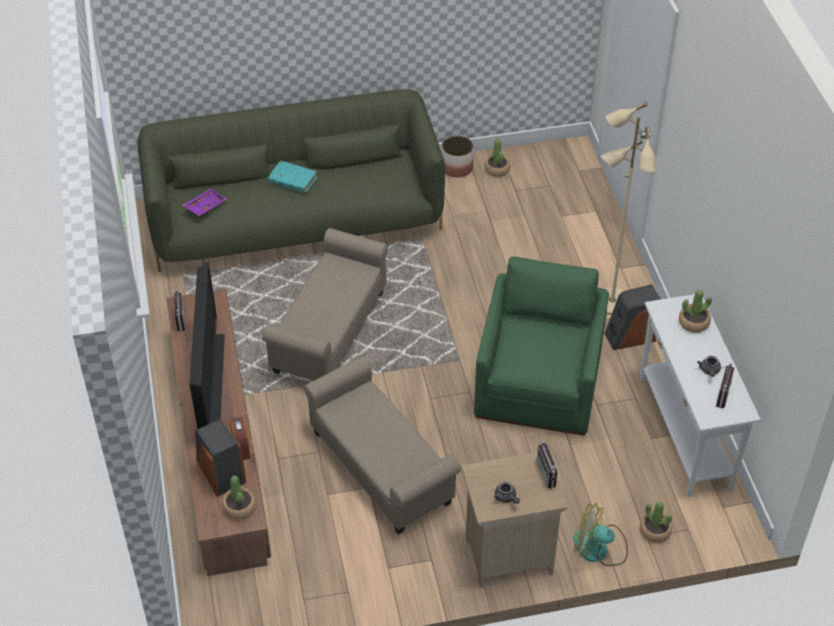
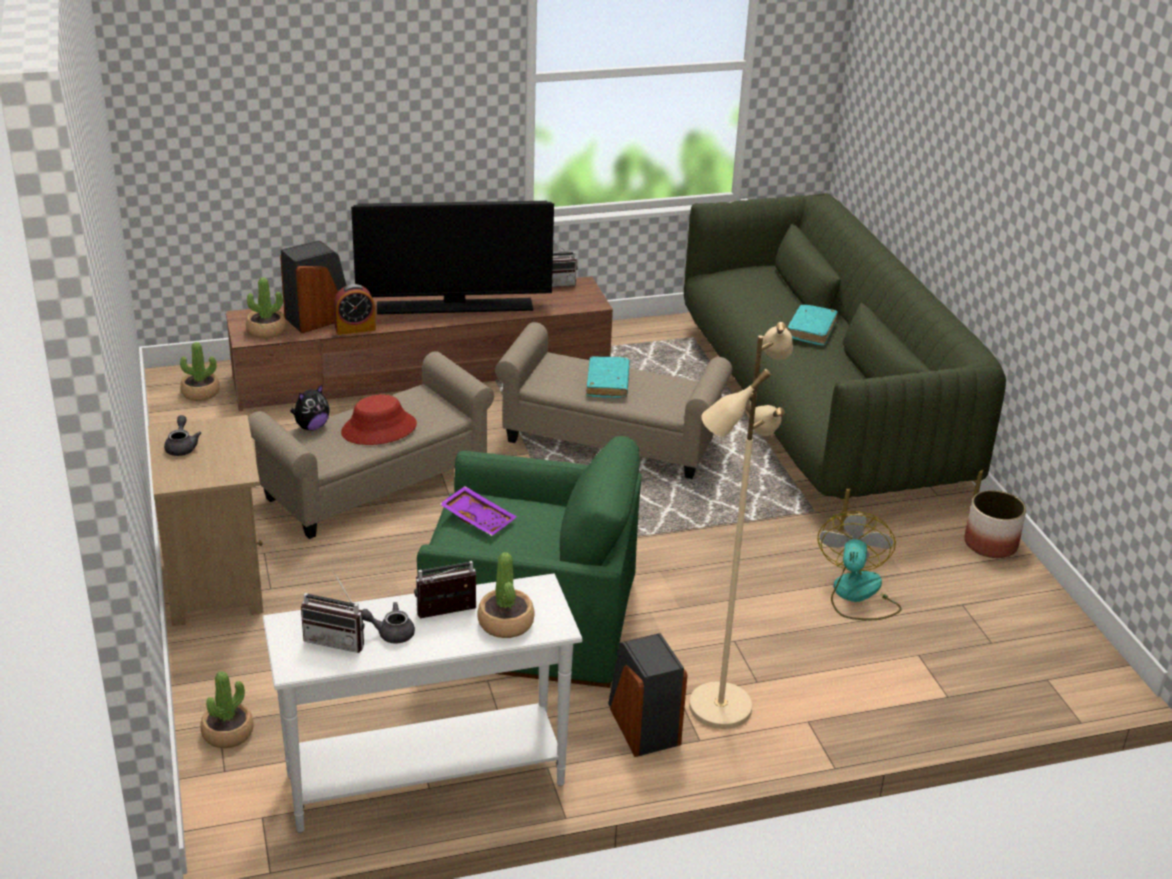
camera: 85 degrees right, 15 degrees down
purple tray [183,188,227,216] -> purple tray moved to [440,486,517,536]
potted plant [484,139,510,177] -> potted plant moved to [180,342,220,401]
grey teapot [494,482,520,504] -> grey teapot turned 120 degrees clockwise [164,415,201,456]
radio [537,441,561,488] -> radio moved to [414,561,476,618]
fan [573,503,628,566] -> fan moved to [817,511,902,620]
none -> plush toy [290,385,330,430]
none -> red hat [341,395,417,445]
none -> turquoise book [586,357,630,398]

